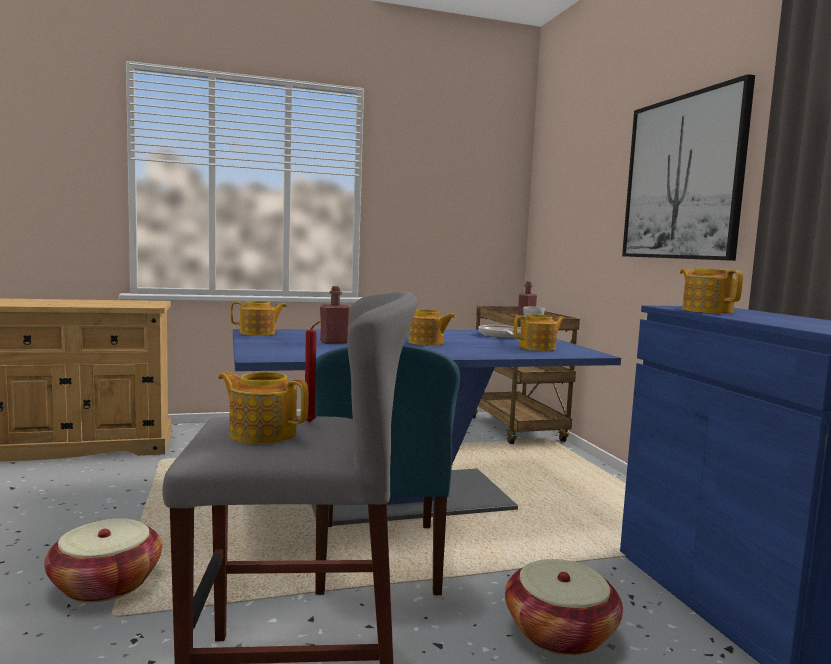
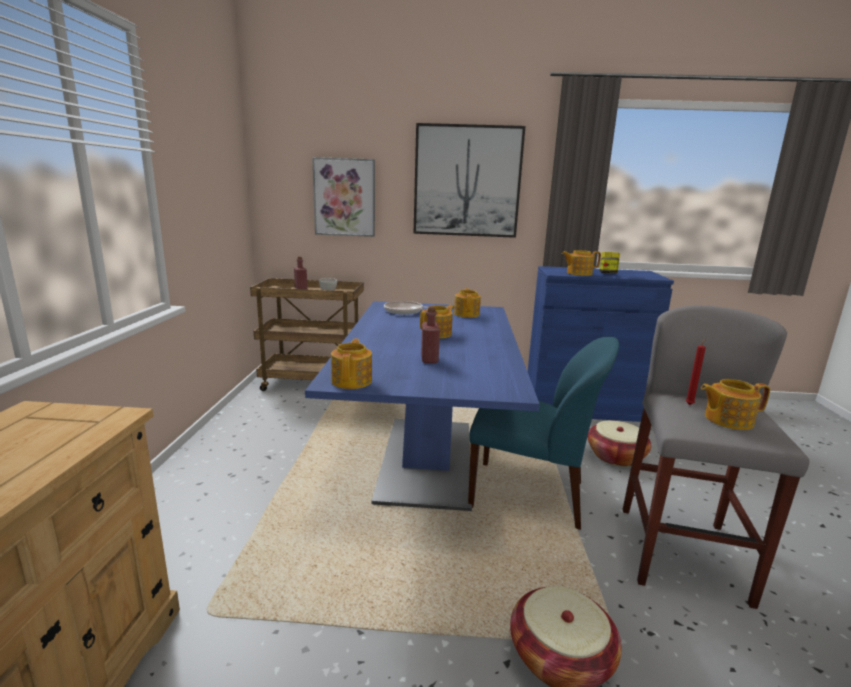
camera: 70 degrees left, 10 degrees up
teapot [218,372,309,444] -> teapot turned 45 degrees clockwise [701,379,770,430]
none -> picture [312,157,375,237]
none -> jar [600,252,620,274]

